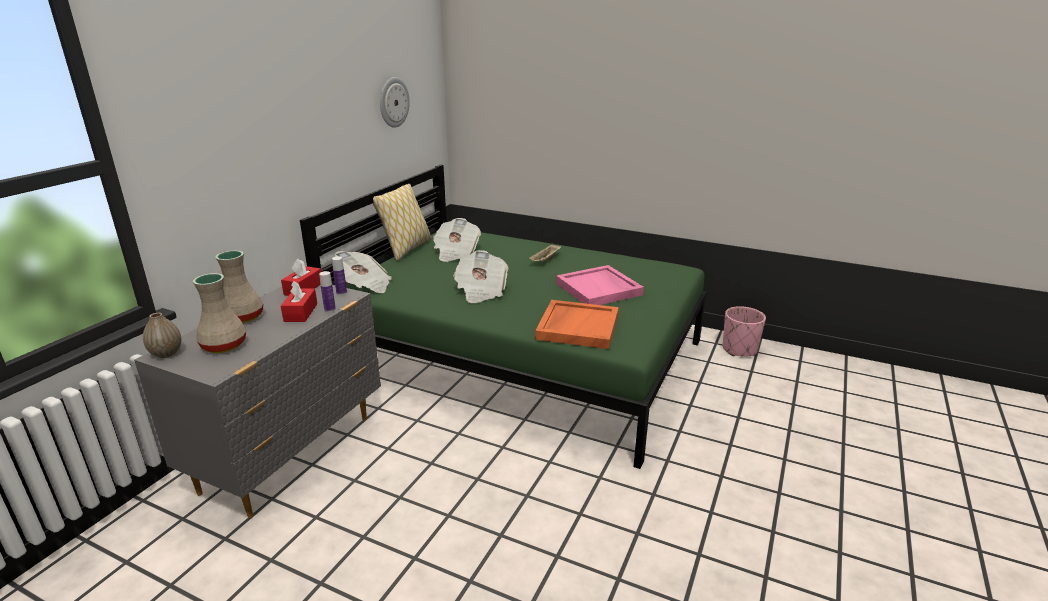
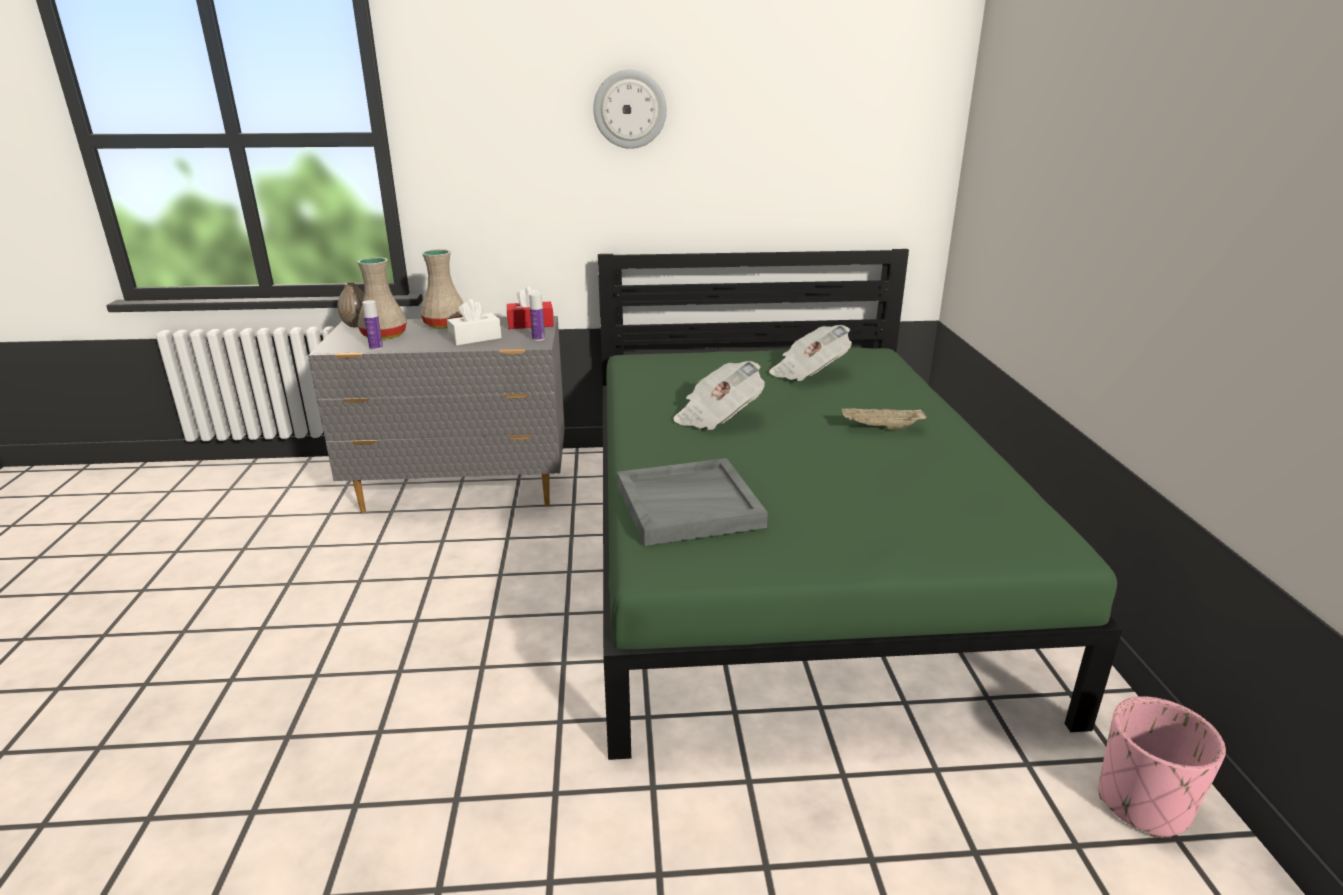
camera: 60 degrees right, 0 degrees up
red tissue box [281,281,317,322] -> white tissue box [447,299,502,346]
bottle [319,271,336,312] -> bottle moved to [362,300,383,350]
newspaper [335,251,392,293] -> none
pillow [372,178,432,261] -> none
wall clock [380,77,410,128] -> wall clock moved to [593,70,667,149]
orange tray [535,300,619,349] -> grey tray [617,458,768,546]
pink tray [556,265,644,305] -> none

